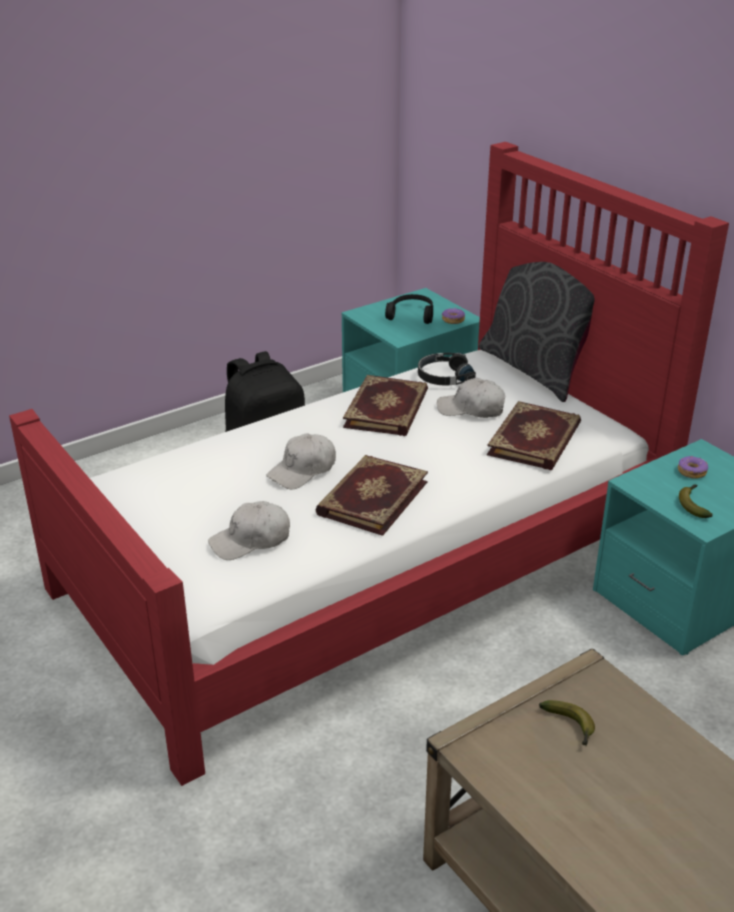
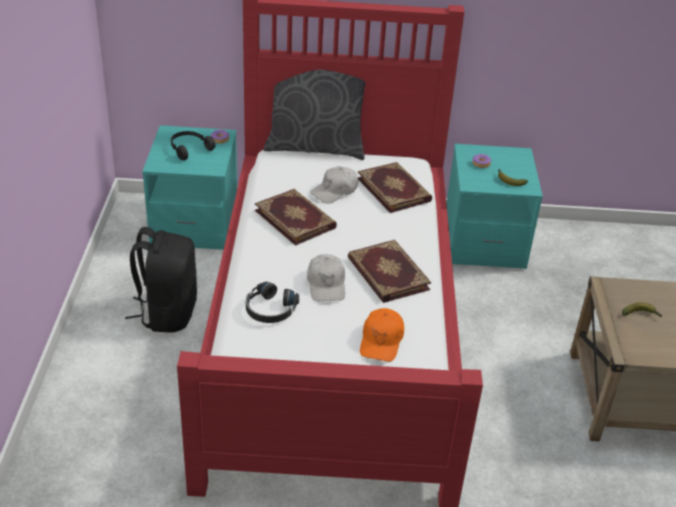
camera: 55 degrees left, 5 degrees up
white cap [208,501,290,560] -> orange cap [360,308,404,362]
black headphones [418,353,476,386] -> black headphones moved to [246,281,299,323]

